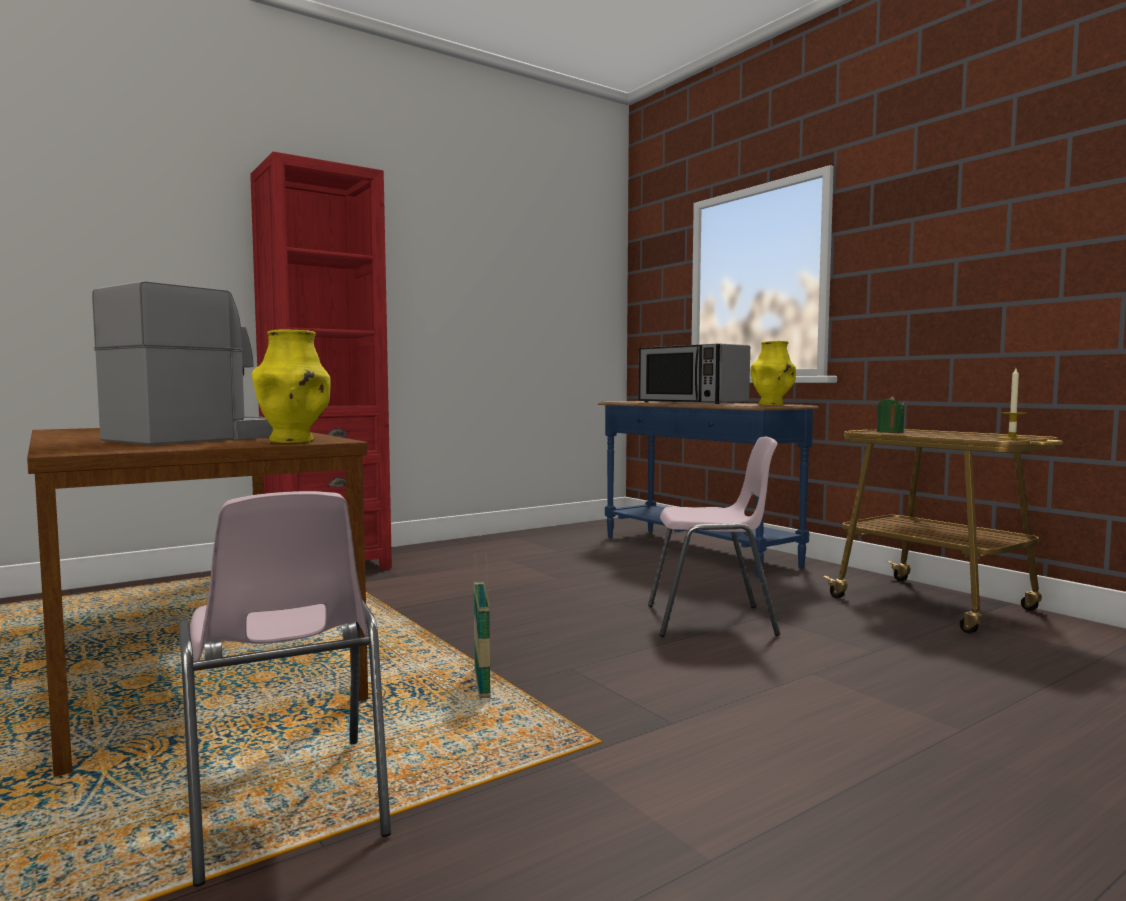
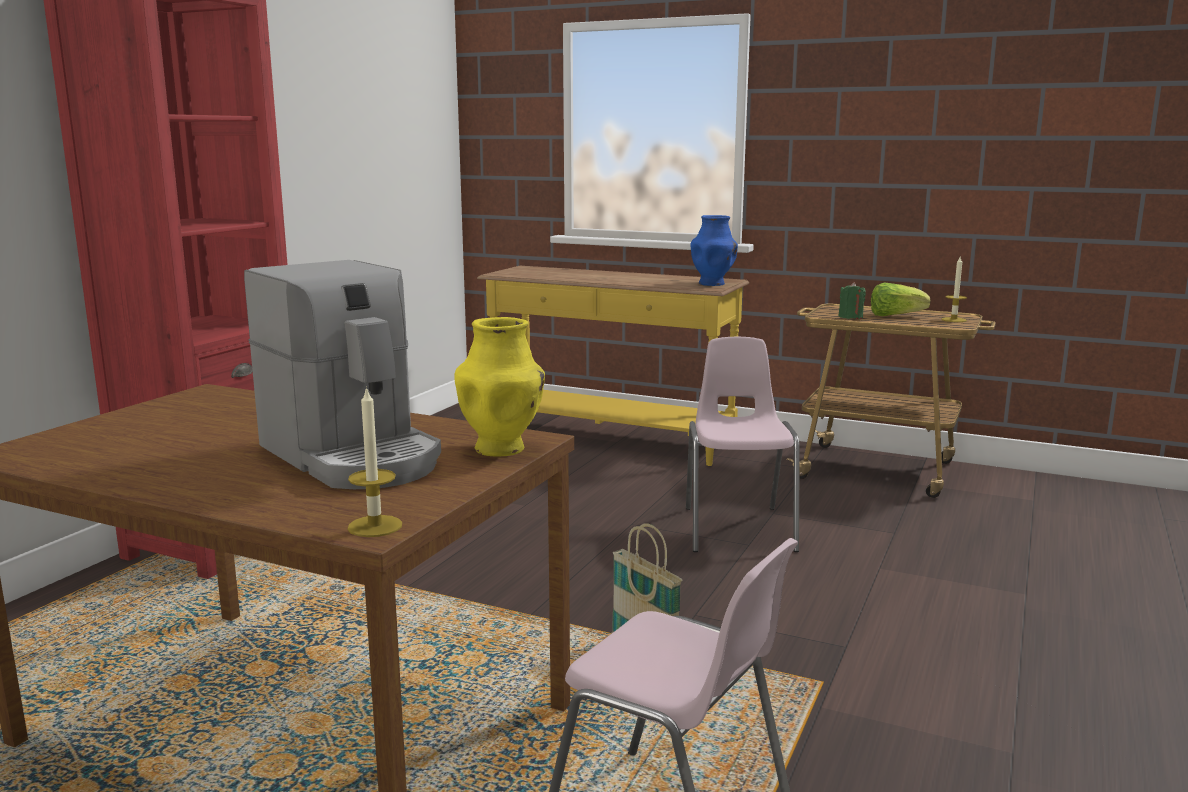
camera: 30 degrees left, 10 degrees up
coffee machine [92,281,273,445] -> coffee machine turned 135 degrees clockwise [244,260,441,489]
blue console table [598,401,819,578] -> yellow console table [477,266,749,466]
microwave [638,343,750,404] -> none
pink chair [648,437,780,637] -> pink chair turned 60 degrees counterclockwise [686,337,800,552]
yellow vase [750,341,796,405] -> blue vase [690,215,738,286]
none -> candle [348,386,402,537]
none -> lettuce [871,283,930,316]

